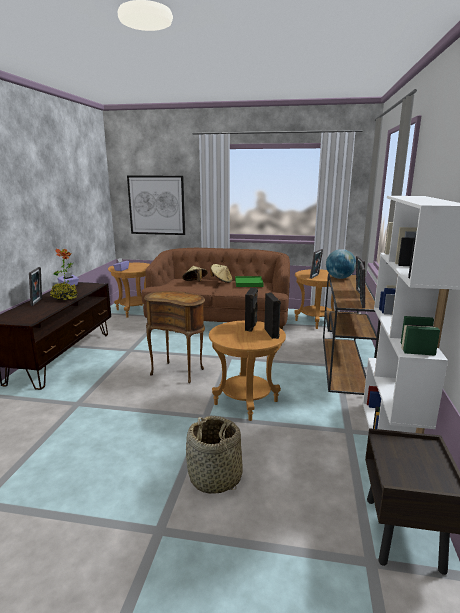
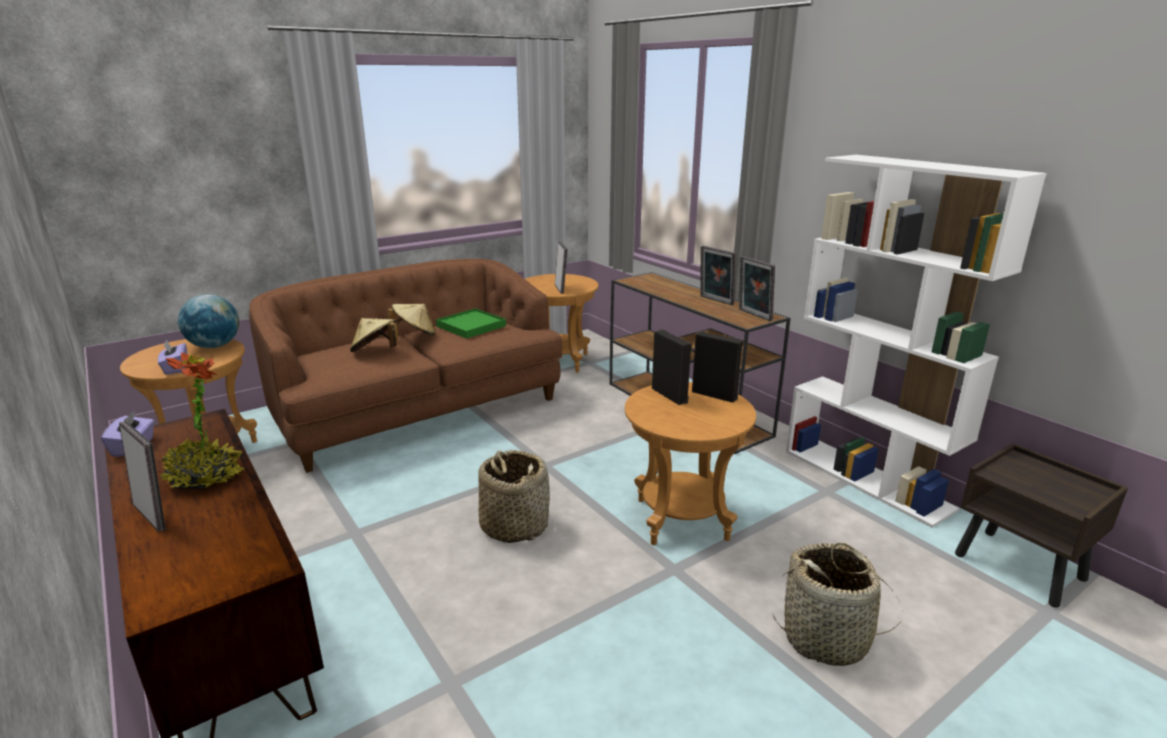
camera: 45 degrees left, 5 degrees up
picture [127,176,185,235] -> none
brown side table [144,291,205,383] -> basket [478,450,550,543]
globe [326,249,356,279] -> globe moved to [178,294,239,348]

